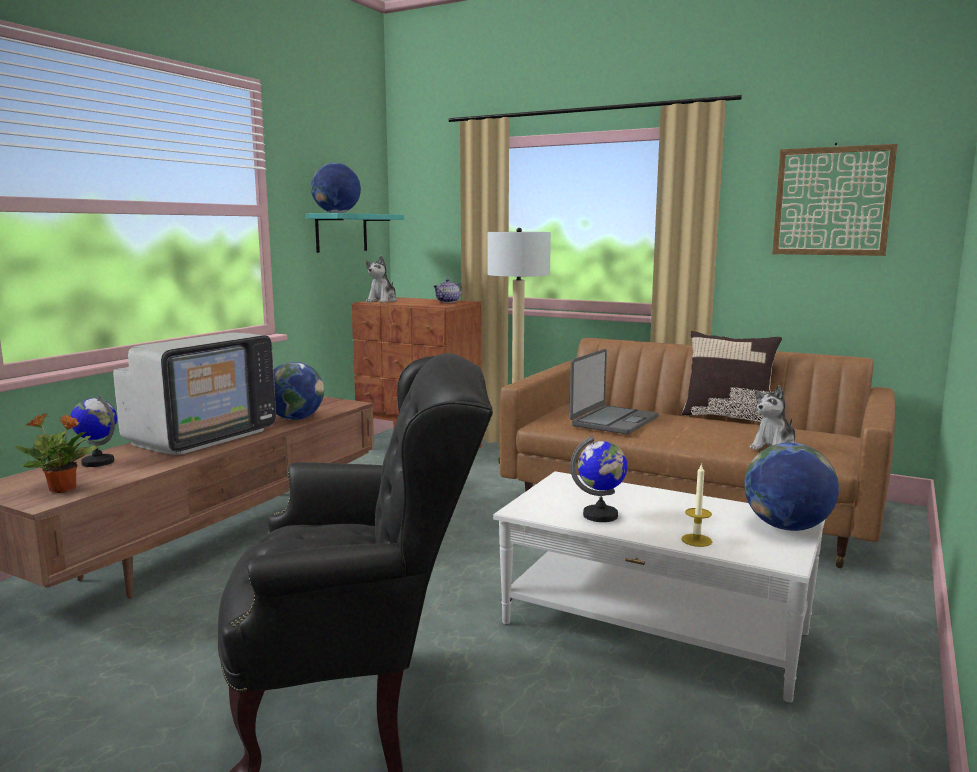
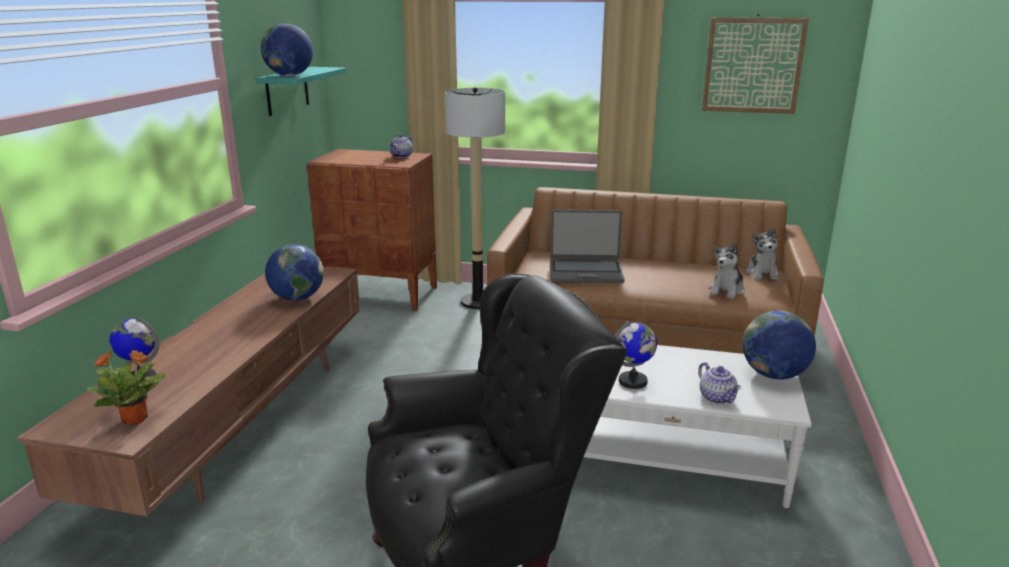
camera: 15 degrees left, 10 degrees up
television [113,333,276,455] -> none
plush toy [366,255,397,303] -> plush toy moved to [746,227,779,280]
laptop [569,349,659,434] -> laptop turned 75 degrees clockwise [550,210,625,283]
candle [681,463,712,547] -> teapot [698,362,741,404]
pillow [682,331,782,422] -> none

